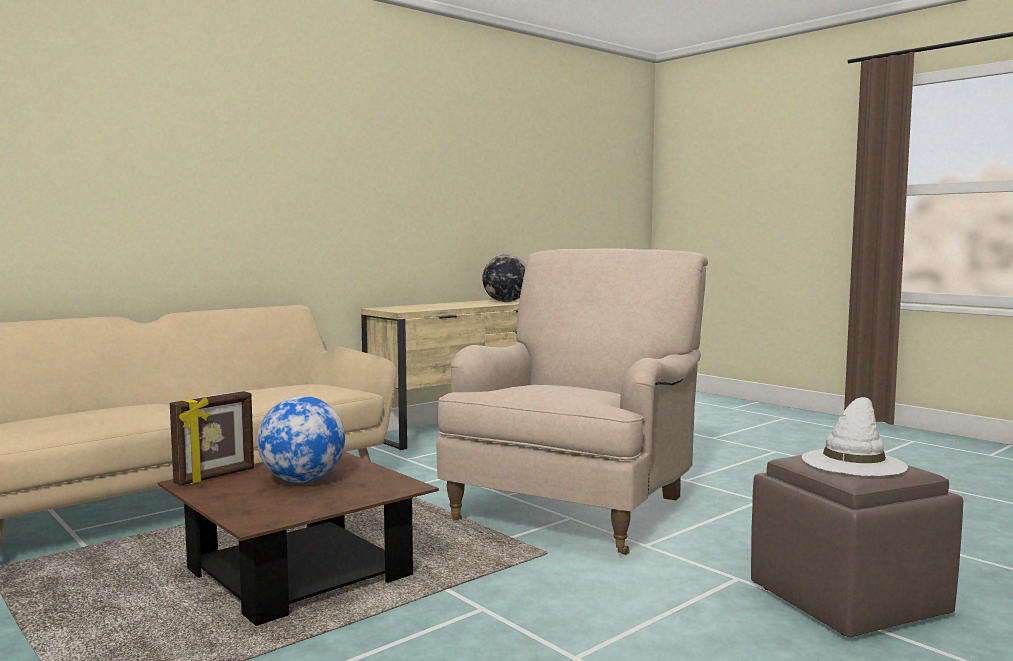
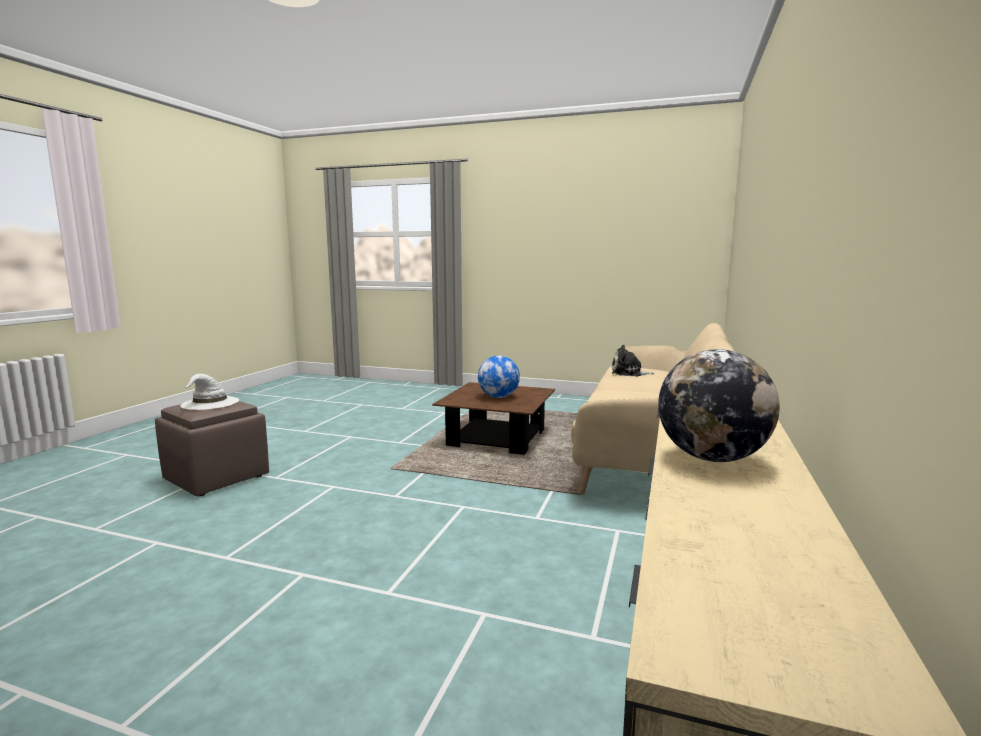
camera: 150 degrees right, 5 degrees up
picture frame [170,391,254,486] -> none
beige armchair [436,248,708,555] -> none
none -> plush toy [612,345,654,376]

